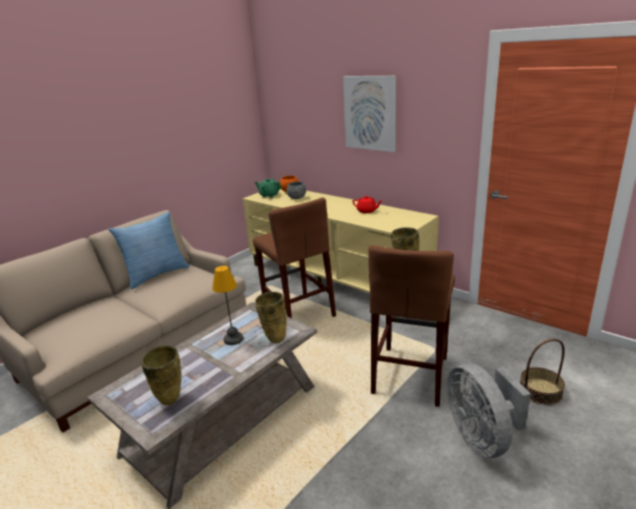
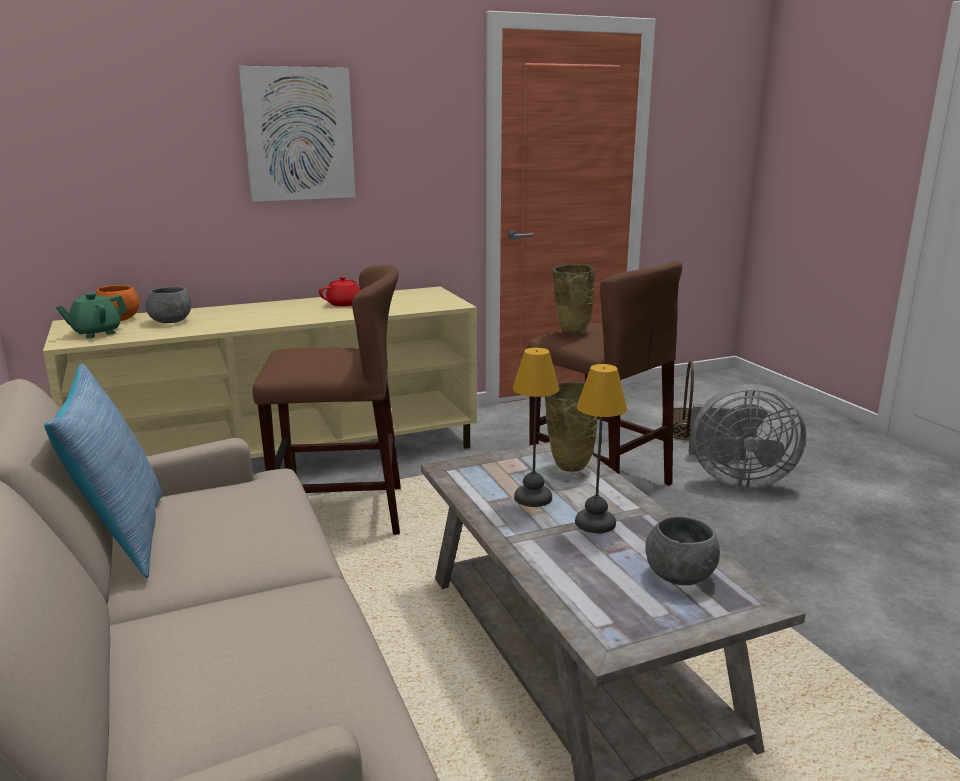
camera: 65 degrees left, 5 degrees down
beige vase [141,346,182,405] -> grey bowl [645,516,720,585]
none -> table lamp [575,364,627,533]

